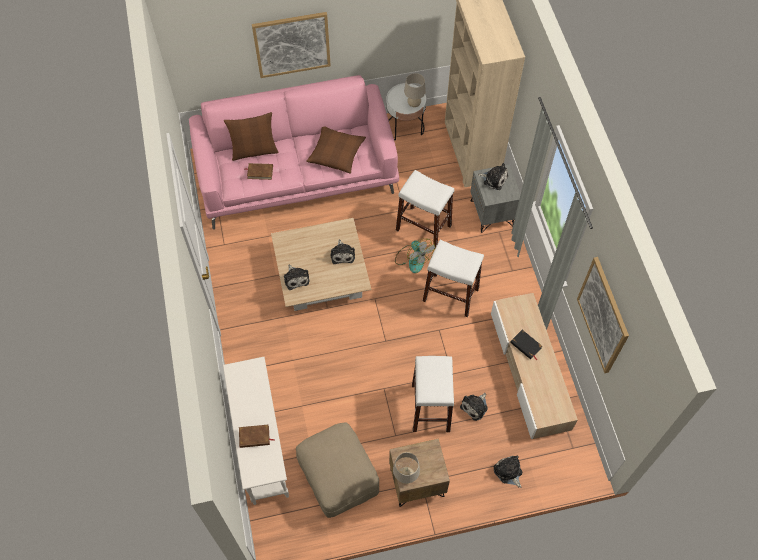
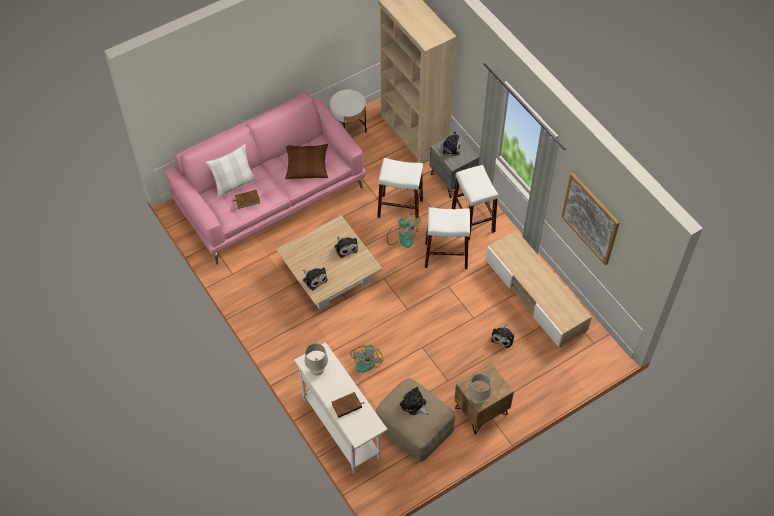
camera: 20 degrees left, 5 degrees down
brown pillow [224,112,279,161] -> white pillow [206,144,256,197]
picture [252,12,331,78] -> none
beige table lamp [404,73,426,107] -> beige table lamp moved to [305,343,328,375]
white stool [412,356,454,432] -> white stool moved to [451,165,498,240]
plush toy [494,456,522,488] -> plush toy moved to [400,386,429,415]
black book [510,330,542,360] -> none
none -> fan [350,345,383,373]

